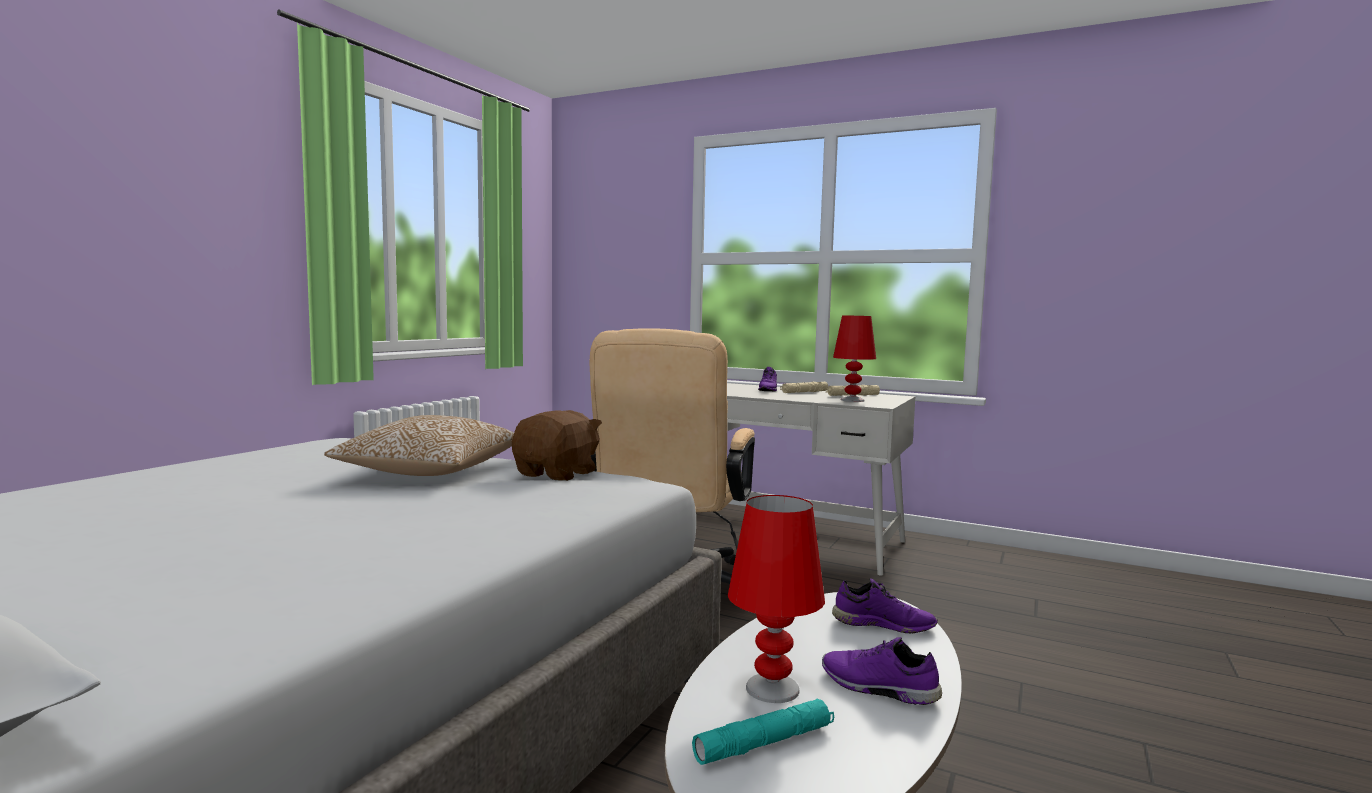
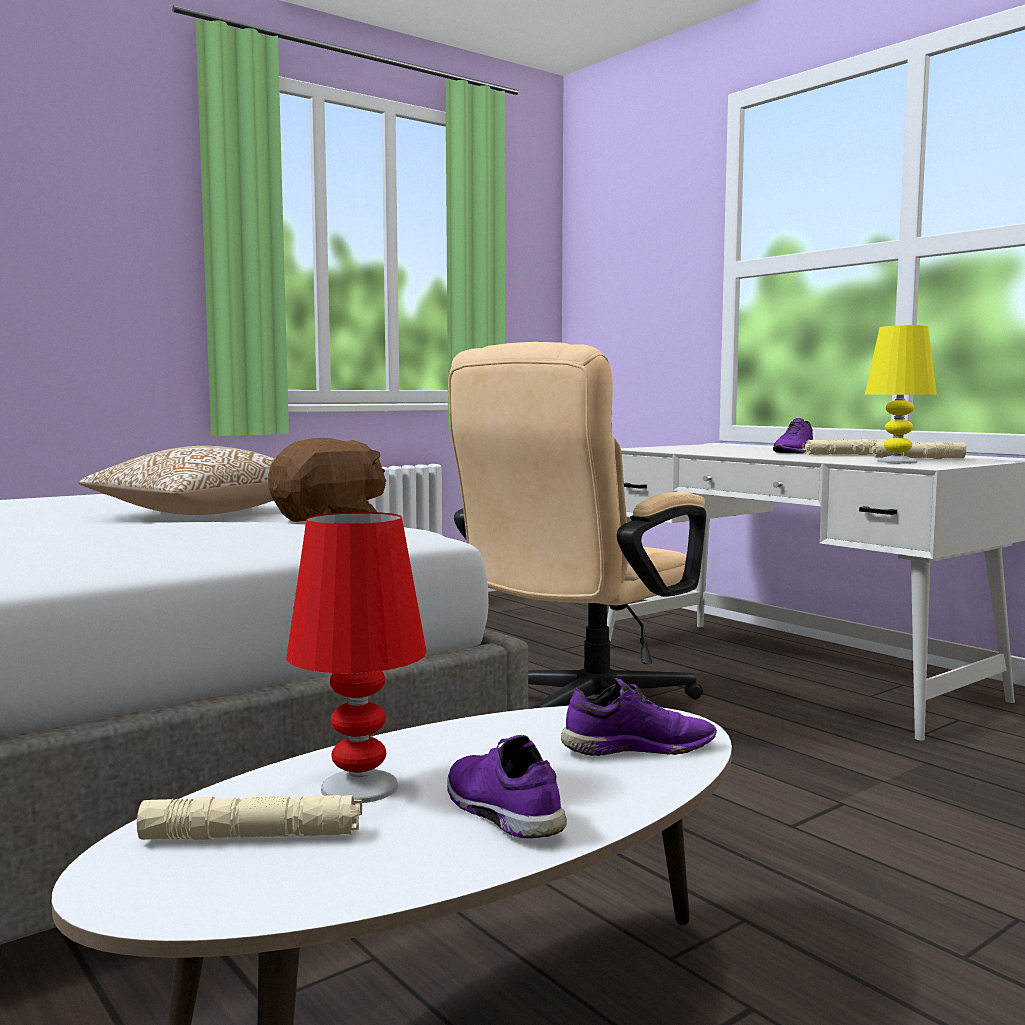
camera: 25 degrees right, 0 degrees up
turquoise flashlight [692,698,834,765] -> beige flashlight [137,795,362,840]
purple shoe [832,578,938,633] -> purple shoe turned 45 degrees counterclockwise [561,678,717,756]
red table lamp [833,315,876,402] -> yellow table lamp [865,325,937,463]

